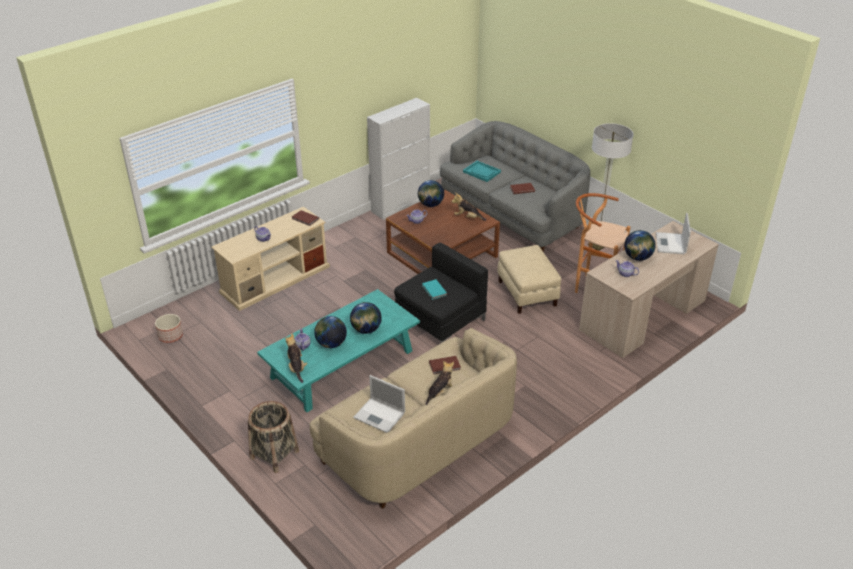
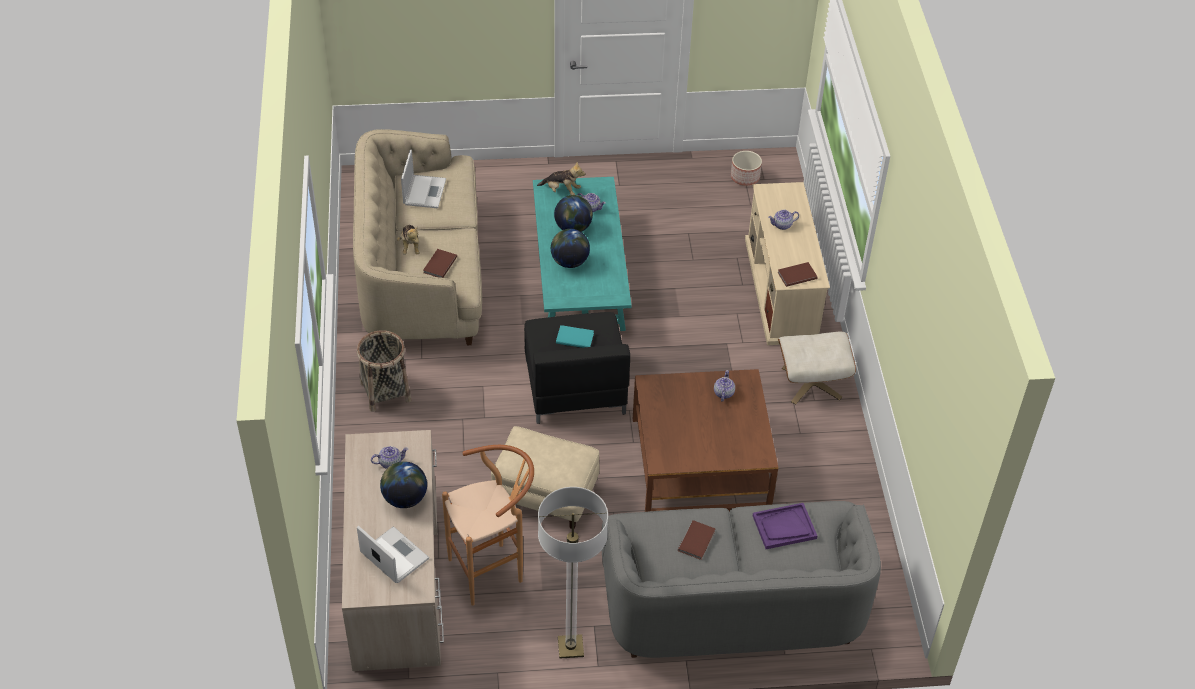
camera: 125 degrees right, 10 degrees up
basket [248,401,299,473] -> basket moved to [357,330,411,412]
laptop [353,375,405,433] -> laptop turned 120 degrees clockwise [401,150,446,208]
white cabinet [367,98,430,220] -> none
globe [418,180,444,207] -> none
plush toy [452,193,486,221] -> none
turquoise tray [463,161,501,182] -> purple tray [753,503,817,549]
none -> beige ottoman [778,332,856,405]

